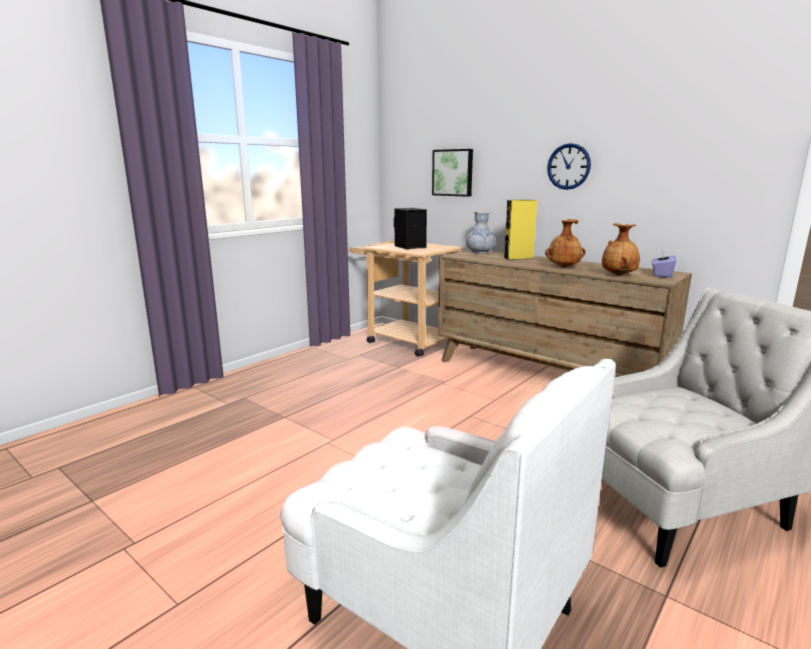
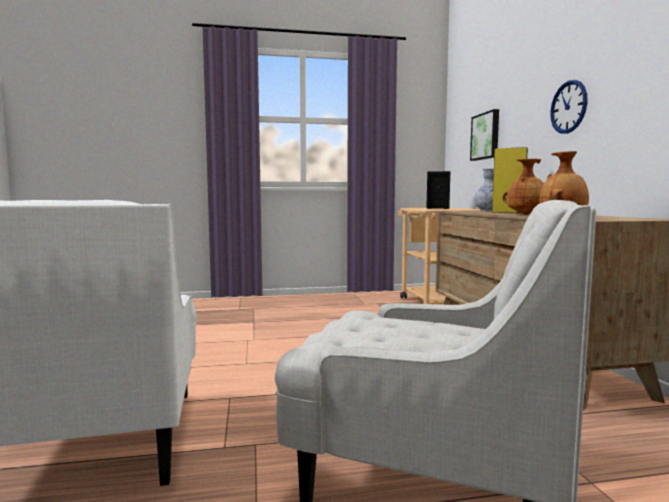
camera: 40 degrees right, 10 degrees down
purple tissue box [652,250,677,278] -> none

